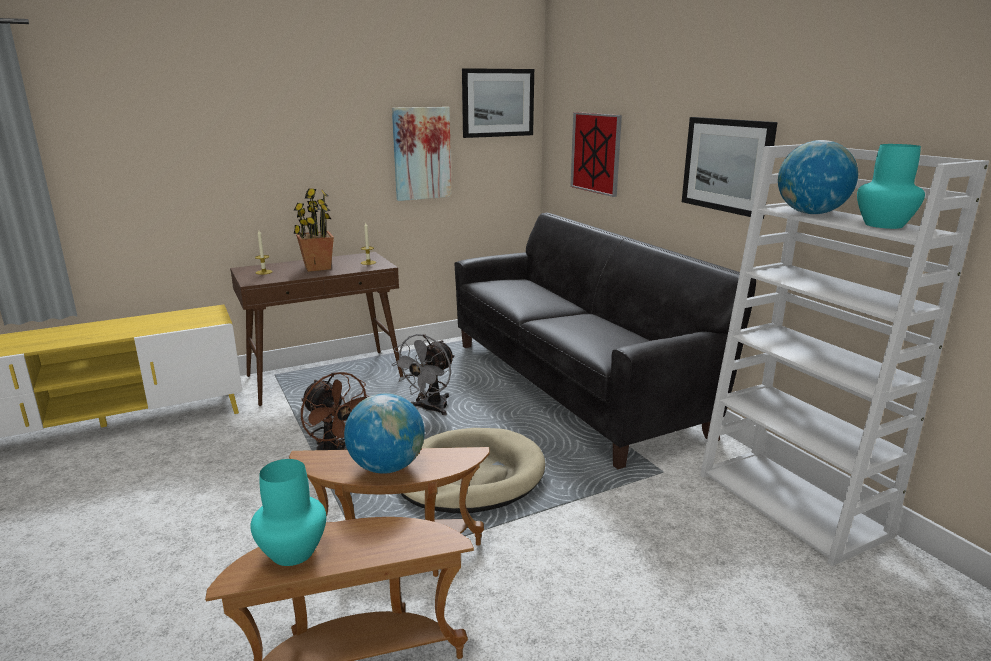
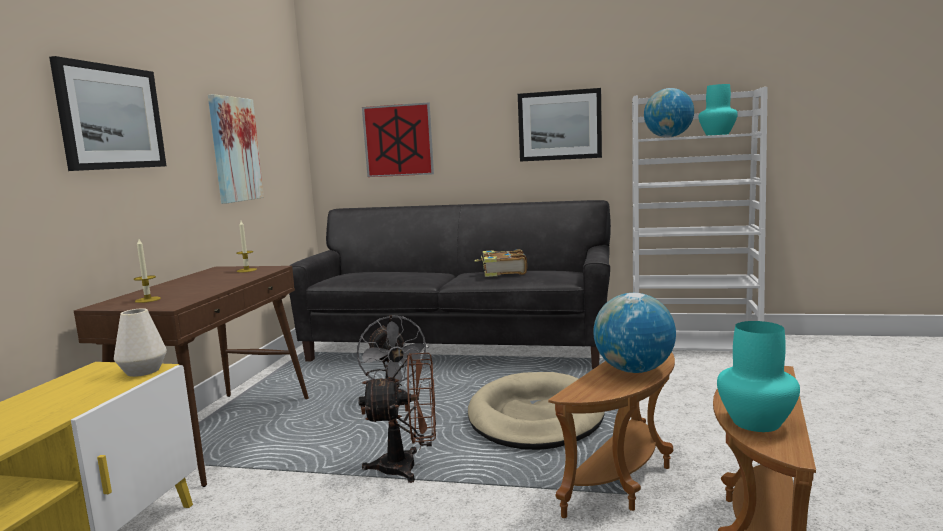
camera: 50 degrees left, 10 degrees down
potted plant [294,188,334,272] -> none
picture [462,68,534,138] -> picture moved to [49,56,166,171]
none -> white vase [114,308,167,377]
none -> book [474,249,527,277]

